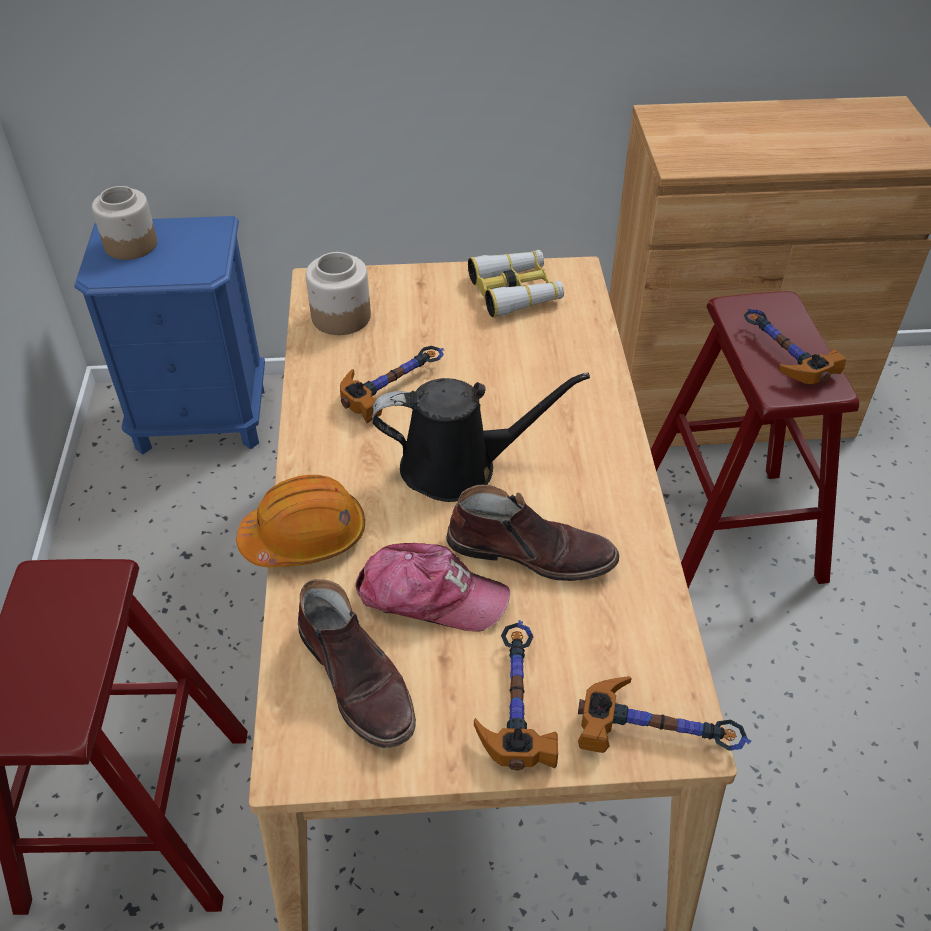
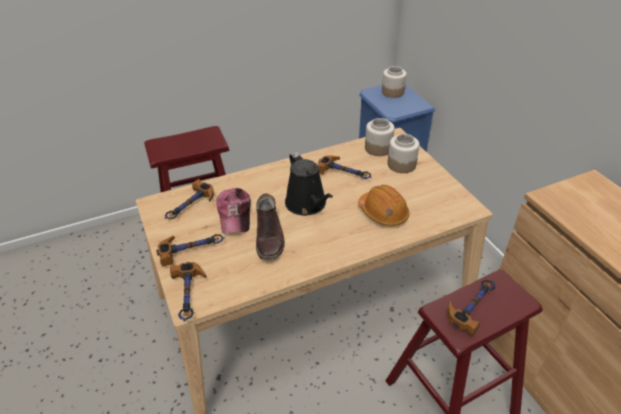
camera: 70 degrees right, 5 degrees down
orange hard hat [236,475,365,567] -> orange hard hat moved to [358,185,410,226]
brown boot [298,579,416,748] -> hammer [165,179,214,219]
binoculars [468,250,564,318] -> none
none -> jar [388,134,419,173]

